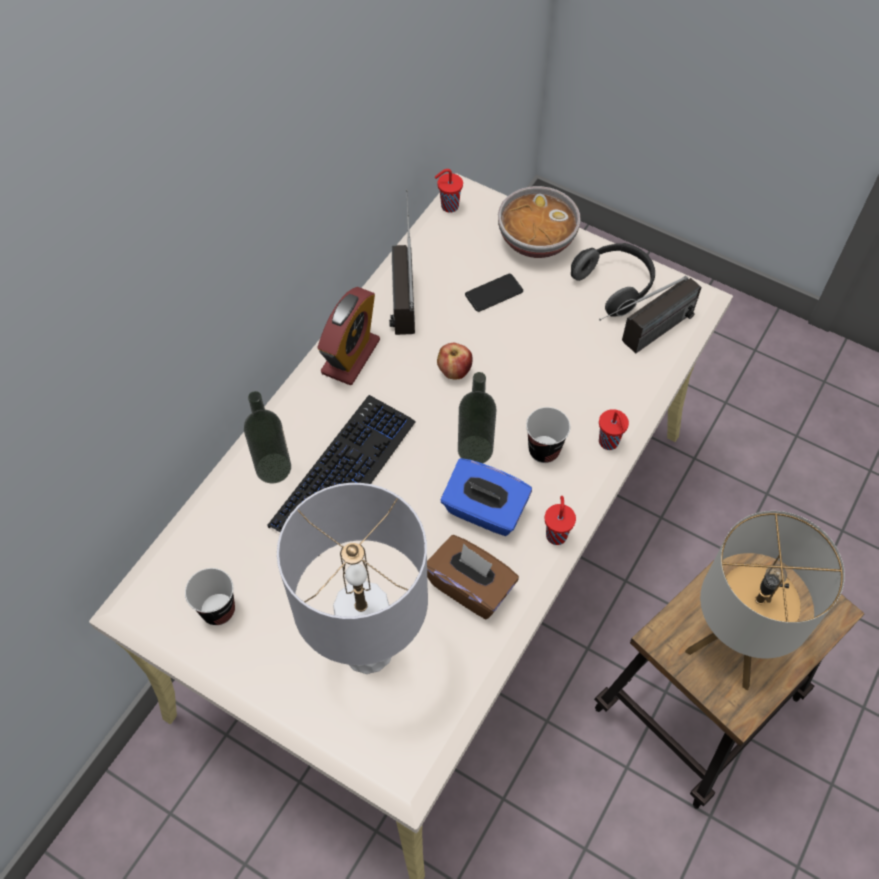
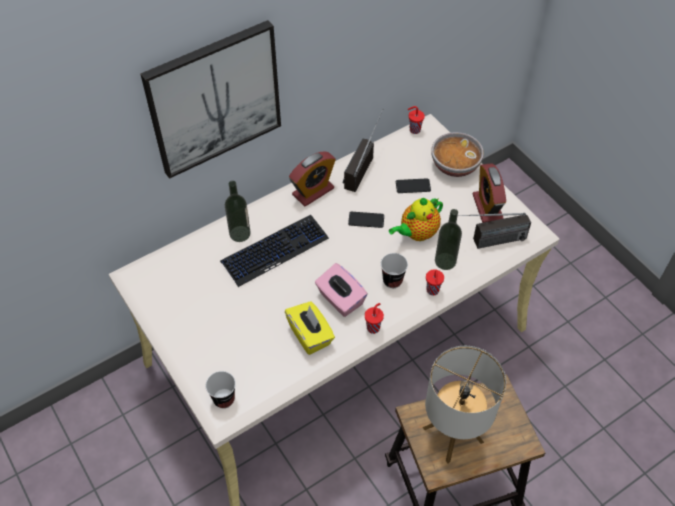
camera: 25 degrees right, 5 degrees down
cup [185,568,235,625] -> cup moved to [206,371,236,408]
grey table lamp [277,483,428,674] -> none
brown tissue box [427,535,519,619] -> yellow tissue box [285,301,335,355]
apple [437,343,473,380] -> phone [348,212,384,228]
blue tissue box [441,458,532,536] -> pink tissue box [315,263,368,317]
bottle [458,372,496,463] -> bottle moved to [435,209,462,270]
headphones [571,243,655,317] -> alarm clock [473,163,506,223]
none -> picture [140,20,281,179]
none -> teapot [389,198,443,241]

